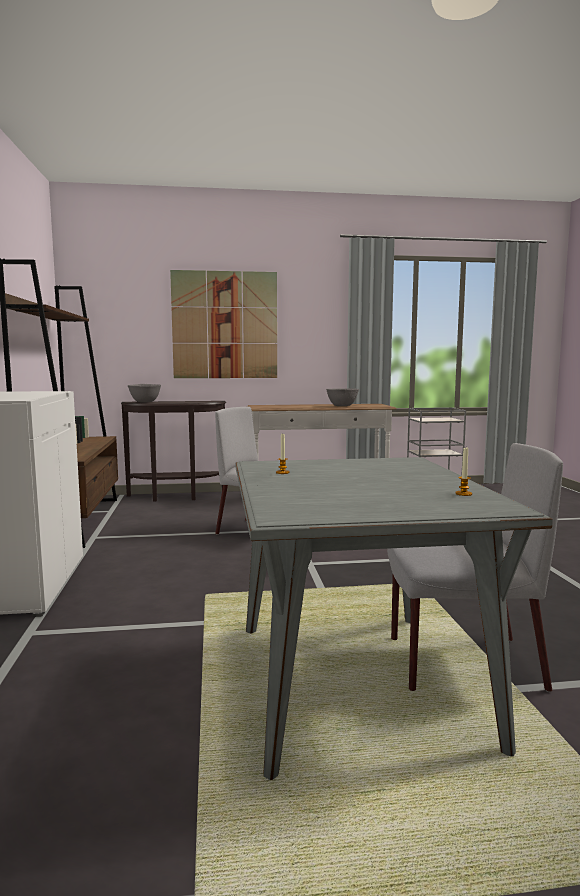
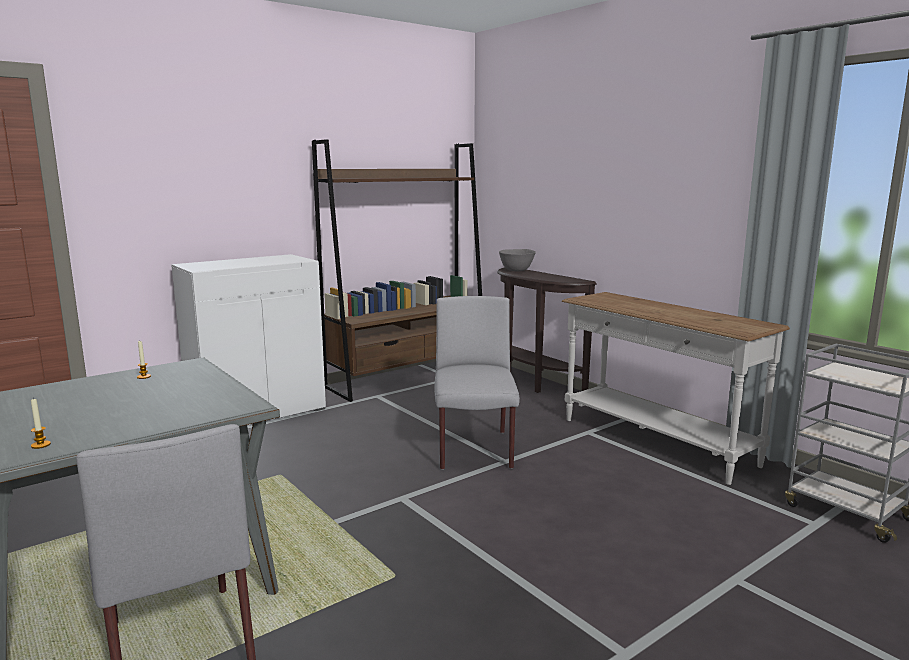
camera: 60 degrees right, 5 degrees up
picture [170,270,277,378] -> none
grey bowl [326,388,359,406] -> none

